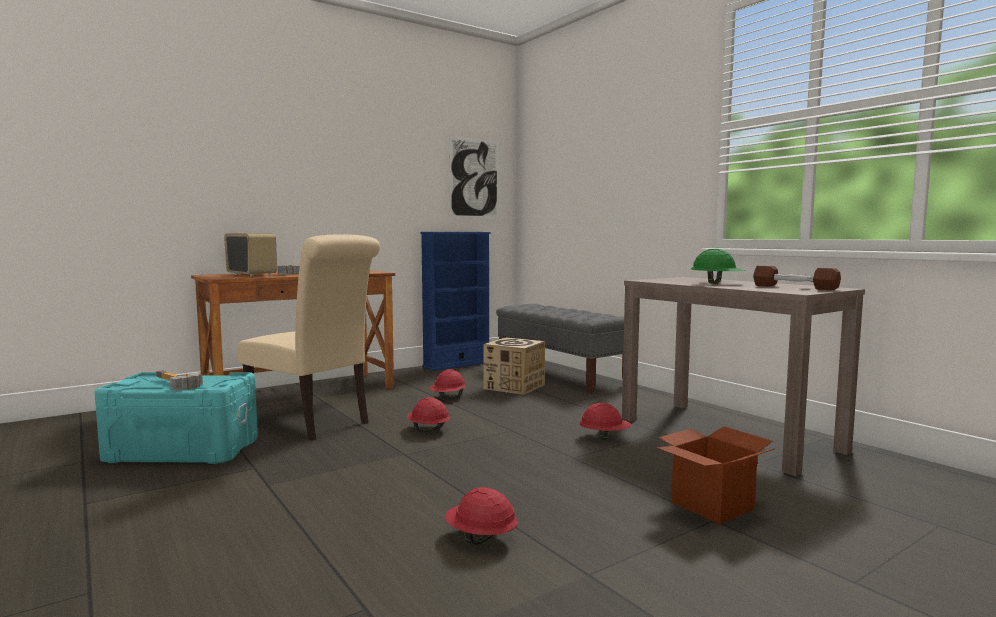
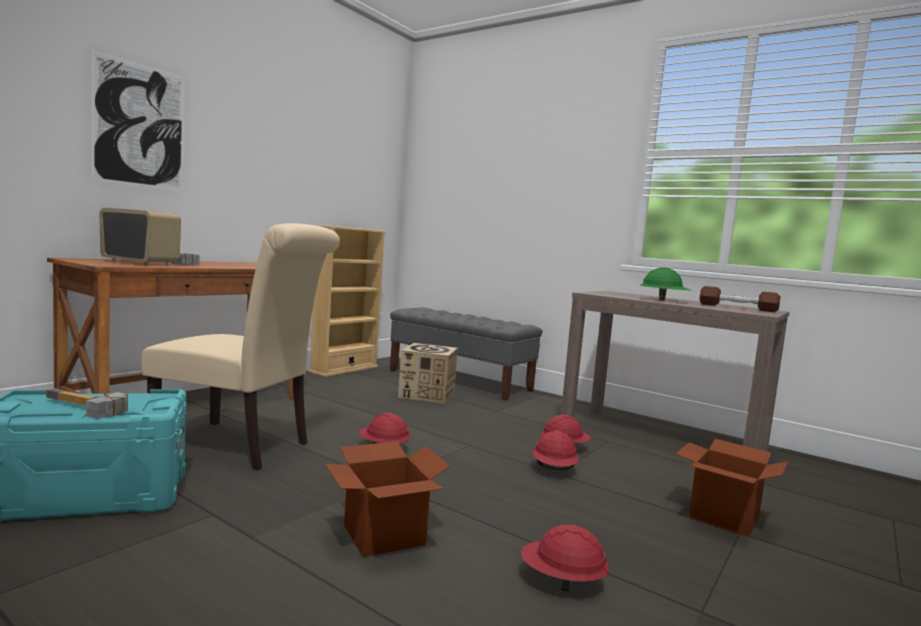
camera: 20 degrees left, 0 degrees up
blue bookcase [420,232,491,371] -> beige bookcase [309,225,386,377]
red hard hat [430,369,466,398] -> red hard hat moved to [532,430,579,470]
picture [449,136,498,218] -> picture moved to [91,50,185,191]
none -> cardboard box [325,441,451,557]

